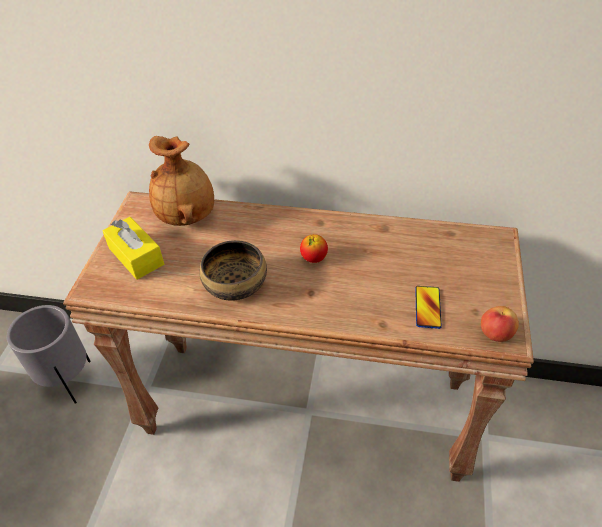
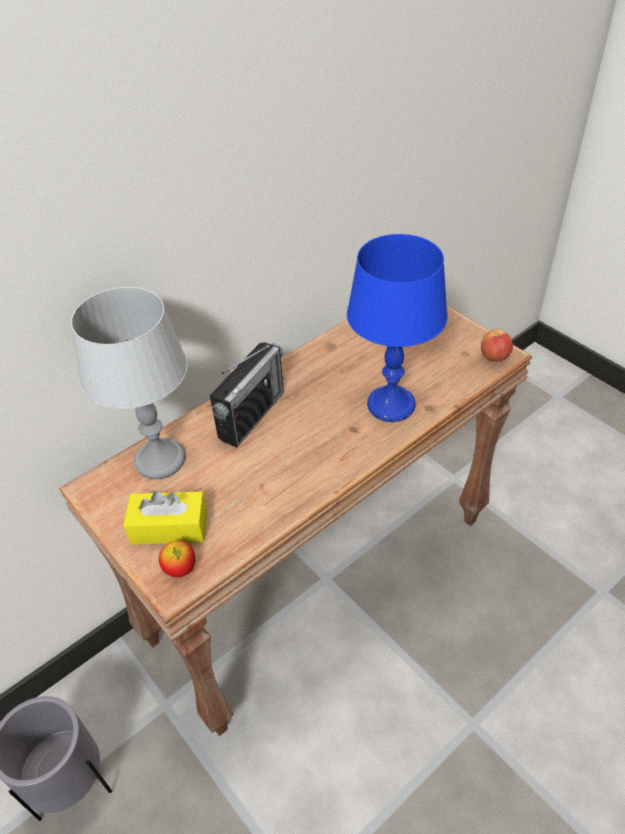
camera: 50 degrees left, 0 degrees up
brown vase [149,136,214,226] -> grey table lamp [71,287,188,479]
bowl [200,240,267,301] -> none
apple [300,234,328,263] -> apple moved to [159,540,195,577]
phone [415,286,442,329] -> none
none -> radio [210,342,284,448]
none -> blue table lamp [347,234,448,422]

